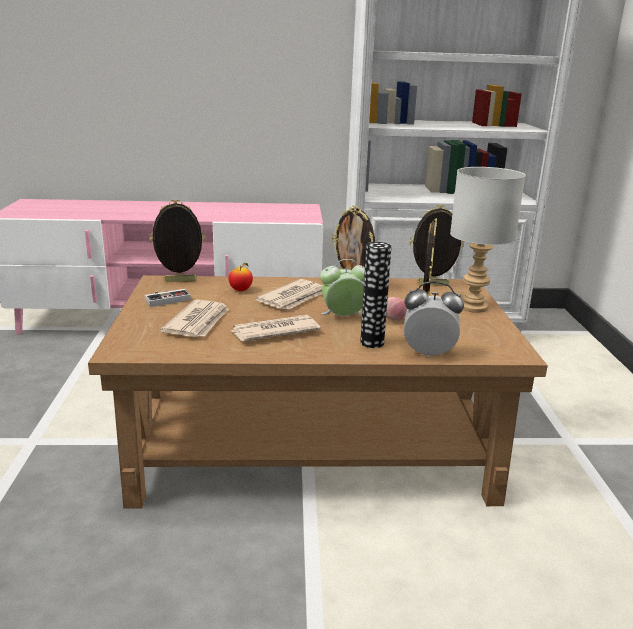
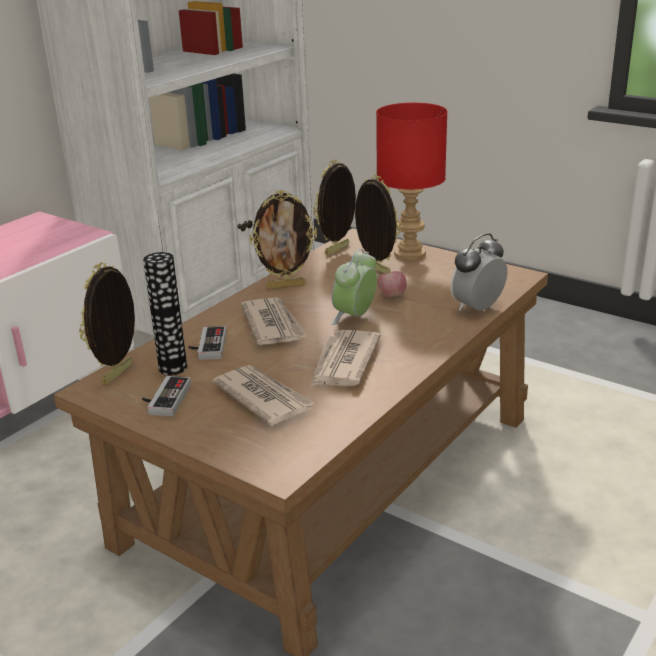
camera: 50 degrees left, 5 degrees up
apple [228,263,253,291] -> game controller [188,326,226,360]
vase [360,242,392,348] -> vase moved to [143,252,187,375]
grey table lamp [450,167,526,313] -> red table lamp [376,103,448,261]

